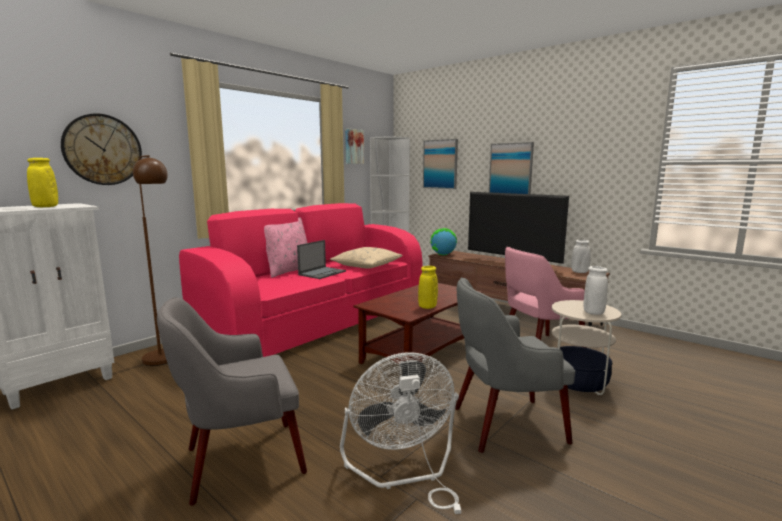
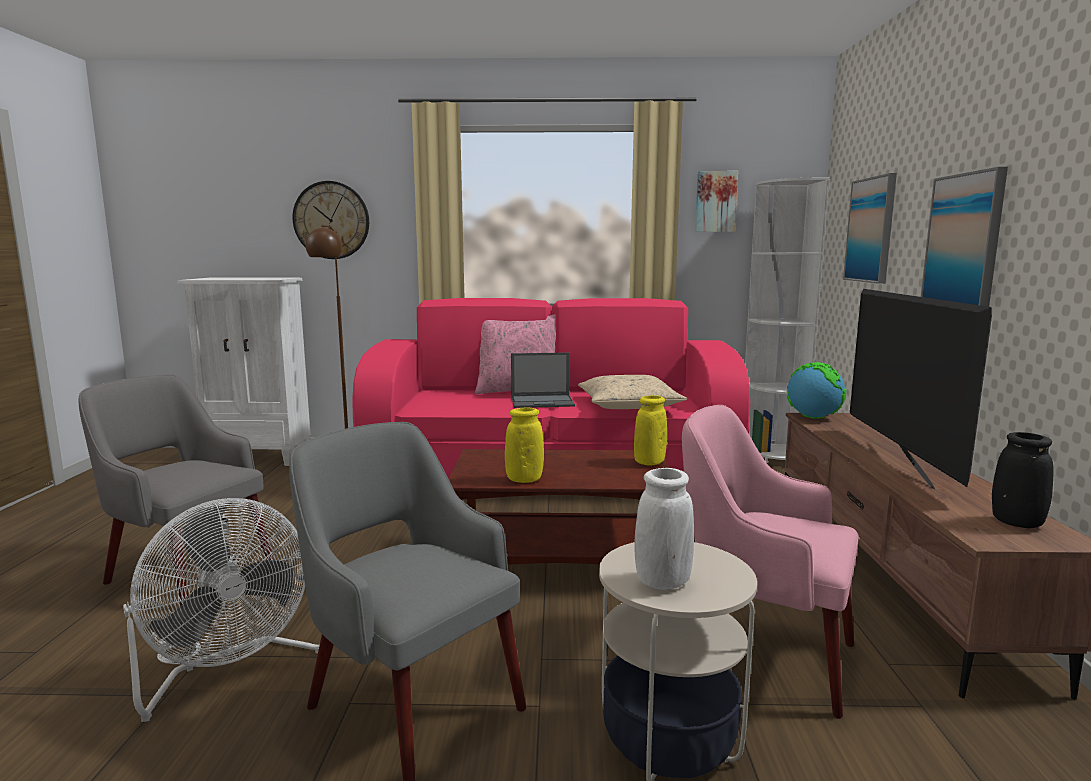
camera: 50 degrees right, 0 degrees up
yellow vase [27,158,58,207] -> yellow vase moved to [634,395,667,466]
white fan [340,352,461,515] -> white fan turned 105 degrees clockwise [123,498,320,722]
white vase [571,240,591,273] -> black vase [992,432,1053,528]

